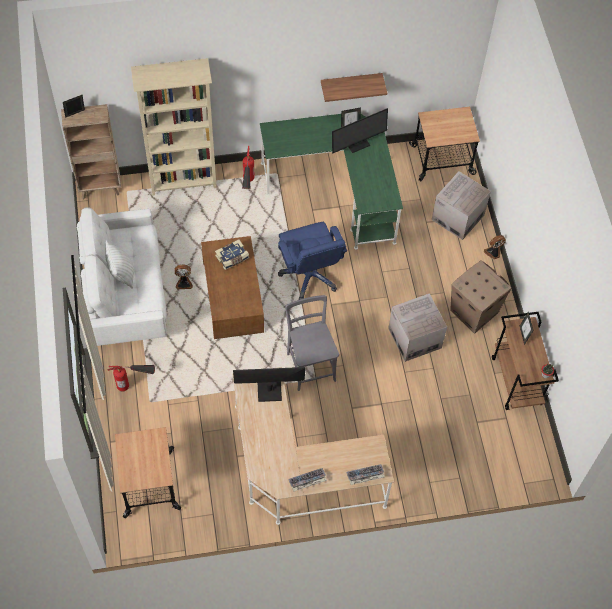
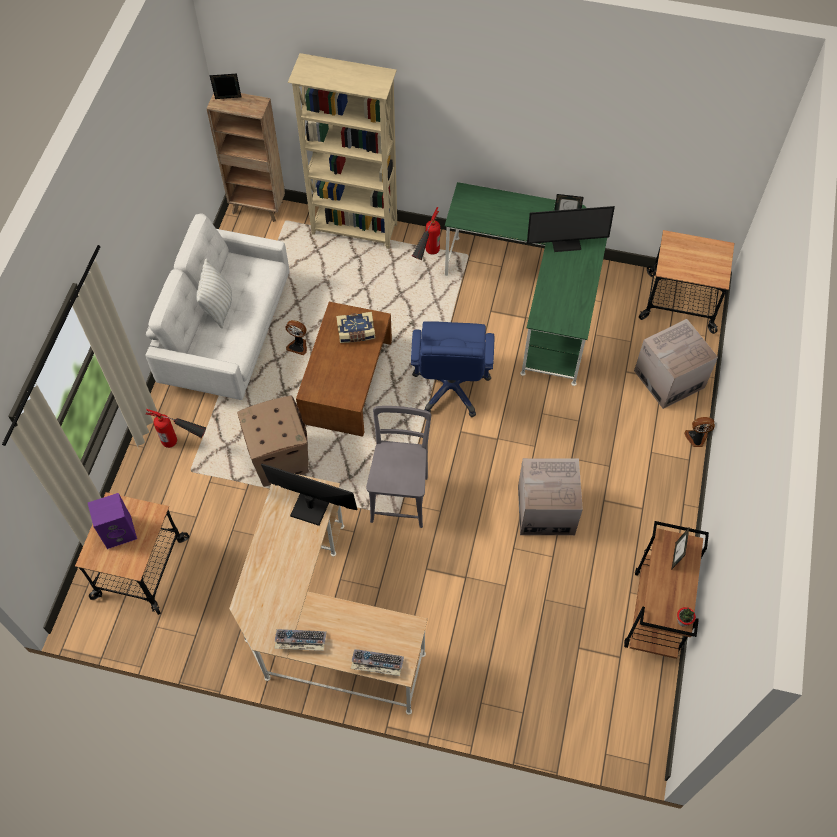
camera: 25 degrees right, 0 degrees up
shelf [321,73,387,102] -> none
cardboard box [450,261,511,334] -> cardboard box moved to [237,396,308,487]
none -> purple speaker [88,493,137,549]

